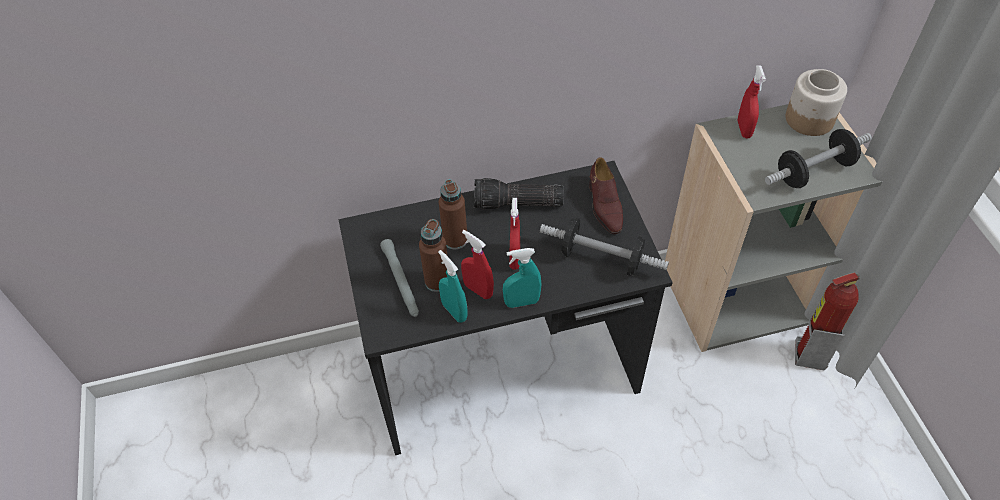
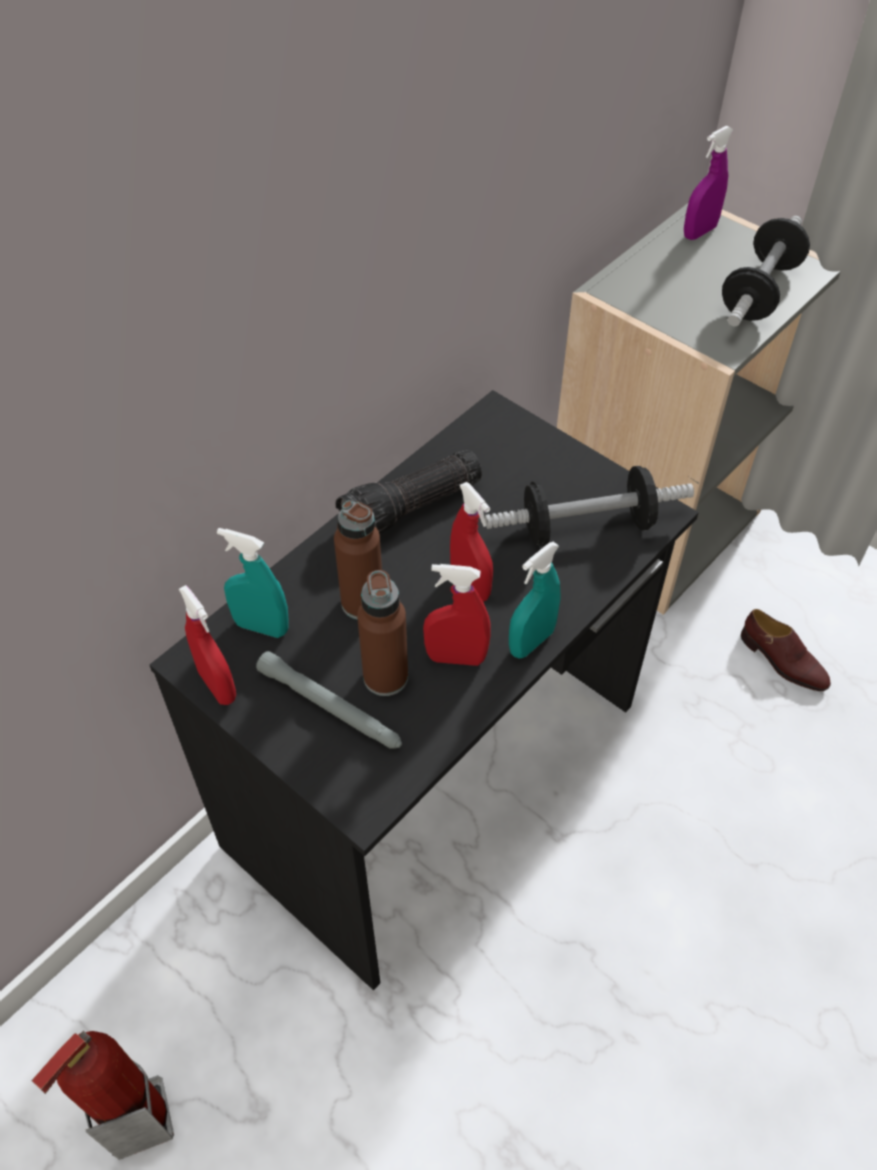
camera: 35 degrees left, 0 degrees up
turquoise spray bottle [438,250,468,322] -> turquoise spray bottle moved to [217,528,289,638]
brown shoe [589,157,623,234] -> brown shoe moved to [741,609,831,691]
red spray bottle [738,65,766,139] -> red spray bottle moved to [179,585,236,705]
jar [785,69,847,136] -> purple spray bottle [684,125,734,240]
fire extinguisher [795,272,860,371] -> fire extinguisher moved to [31,1031,174,1160]

